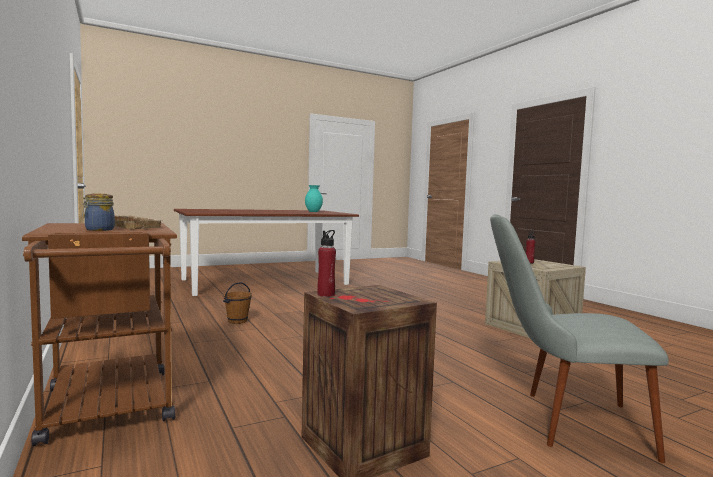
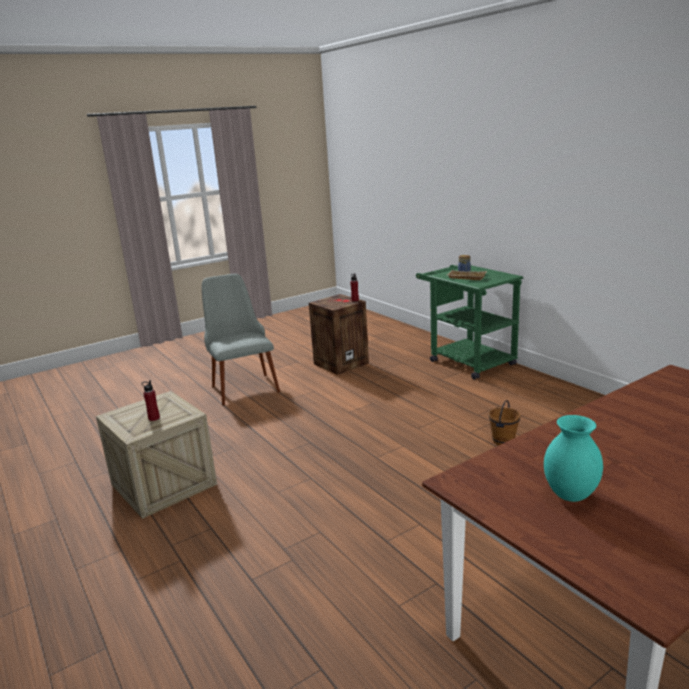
camera: 175 degrees right, 15 degrees up
brown cart [22,223,177,446] -> green cart [416,265,523,379]
grey chair [490,214,669,463] -> grey chair turned 120 degrees counterclockwise [202,274,280,405]

